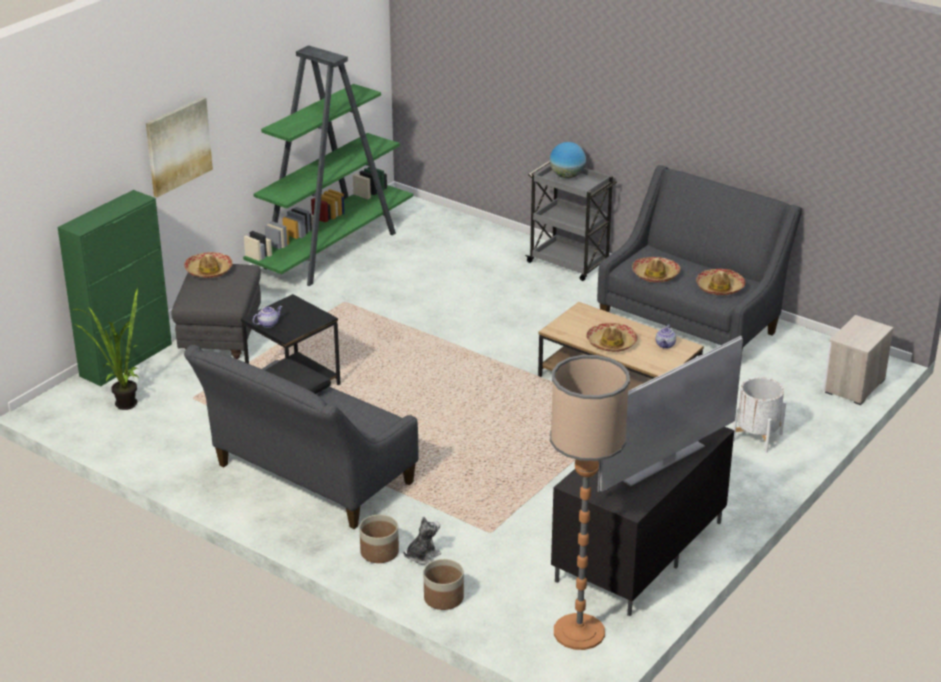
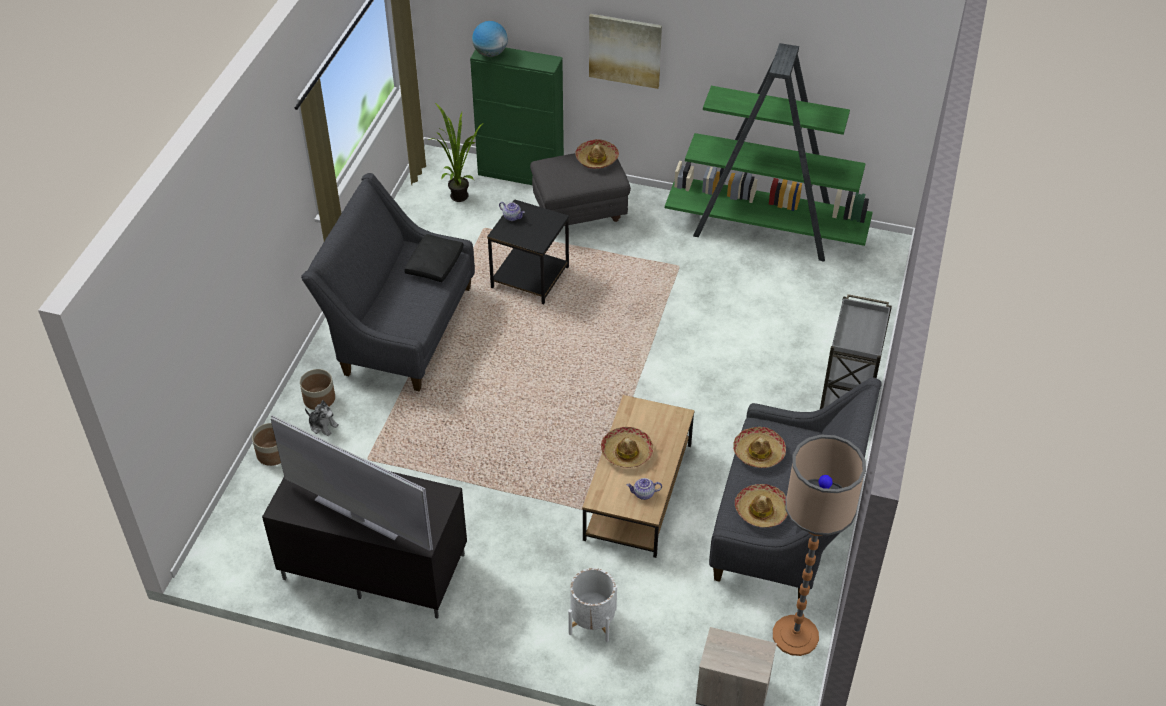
camera: 70 degrees right, 15 degrees up
globe [550,142,586,178] -> globe moved to [472,21,508,57]
floor lamp [550,355,630,650] -> floor lamp moved to [773,434,866,656]

